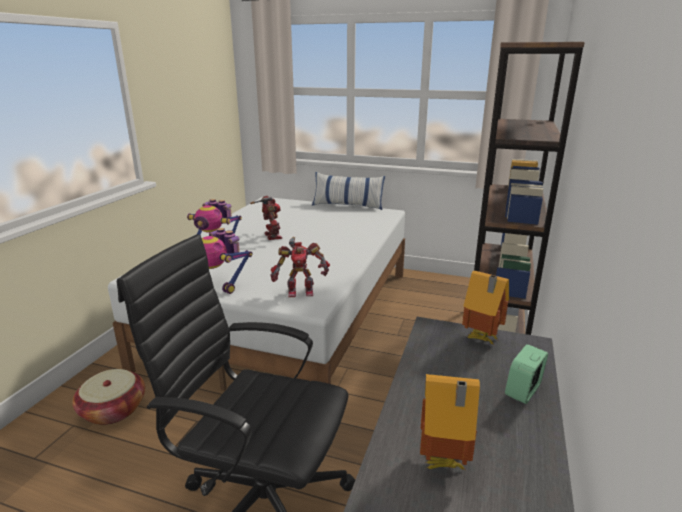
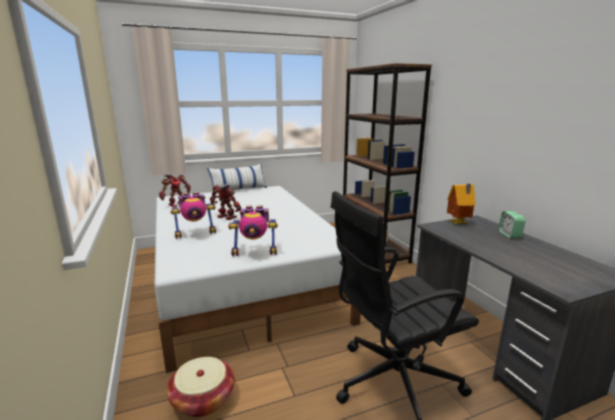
camera: 40 degrees left, 5 degrees down
toy robot [270,237,330,297] -> toy robot moved to [159,174,191,208]
toy house [420,374,480,469] -> none

